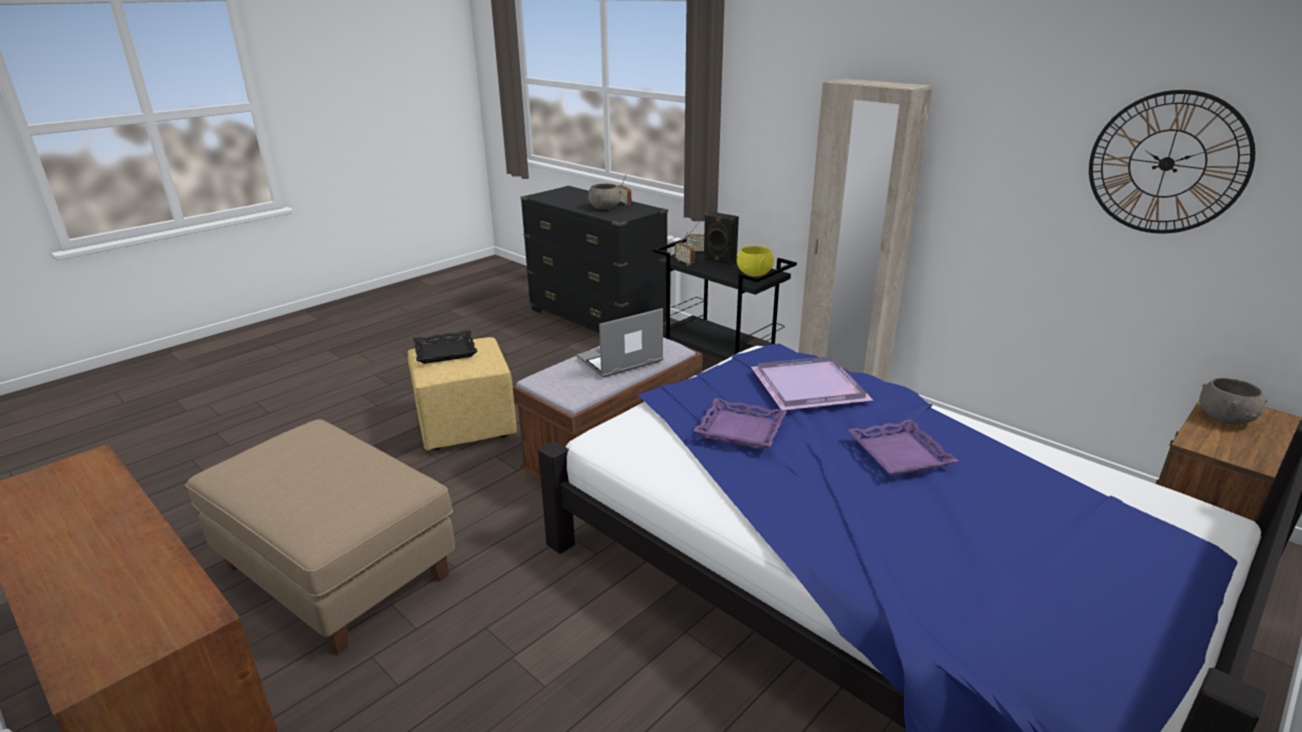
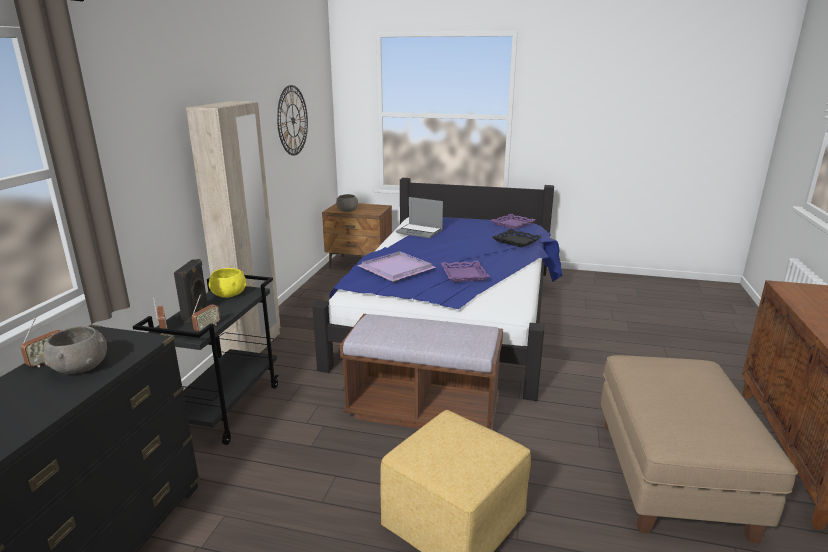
camera: 120 degrees left, 5 degrees down
black tray [413,330,478,364] -> black tray moved to [492,229,542,247]
laptop [577,308,664,378] -> laptop moved to [396,197,443,238]
purple tray [848,419,958,476] -> purple tray moved to [491,214,535,229]

